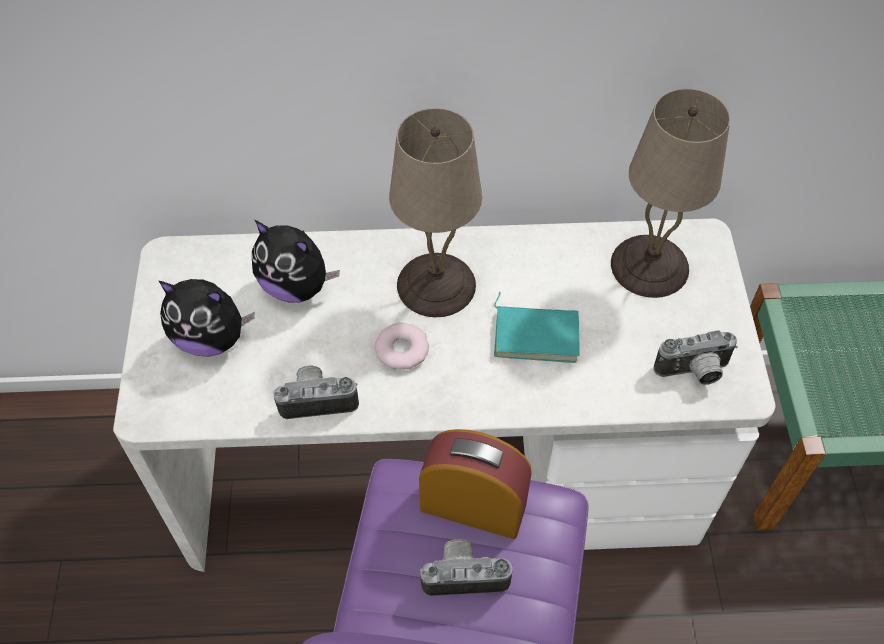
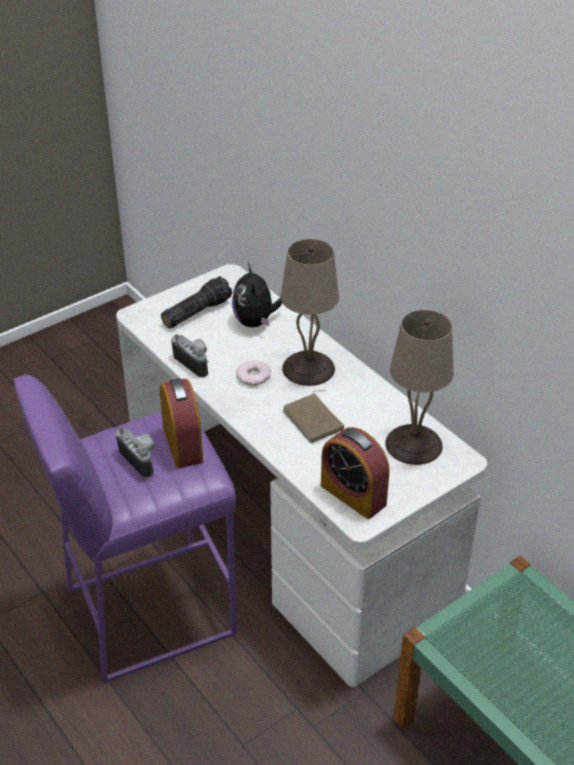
camera: 55 degrees right, 15 degrees down
plush toy [159,279,255,357] -> flashlight [161,276,232,328]
turquoise book [494,292,580,363] -> brown book [283,390,344,443]
camera [653,330,738,385] -> alarm clock [321,427,390,519]

